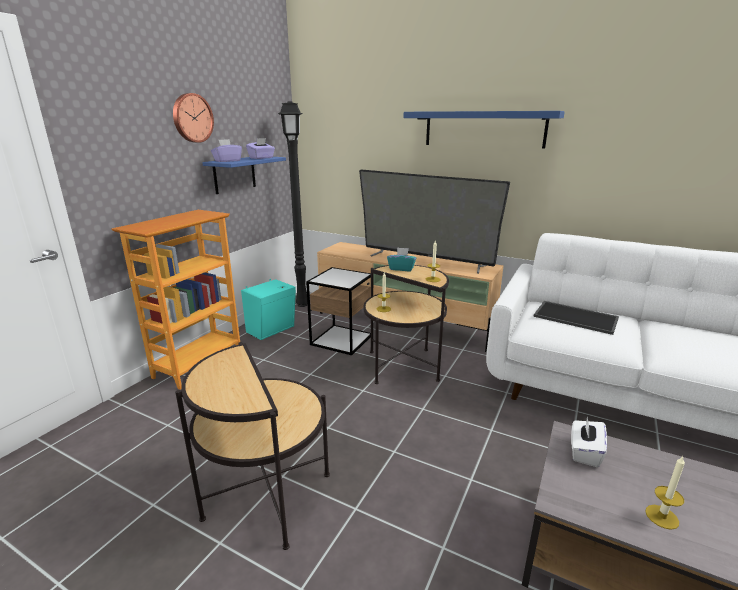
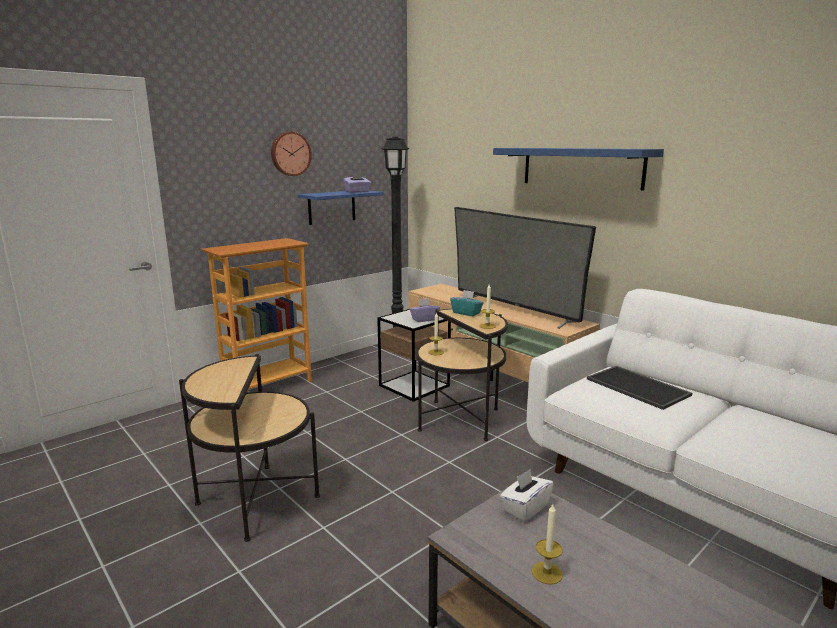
camera: 20 degrees right, 5 degrees down
purple tissue box [211,139,242,162] -> purple tissue box moved to [410,299,440,322]
turquoise speaker [241,279,296,340] -> none

